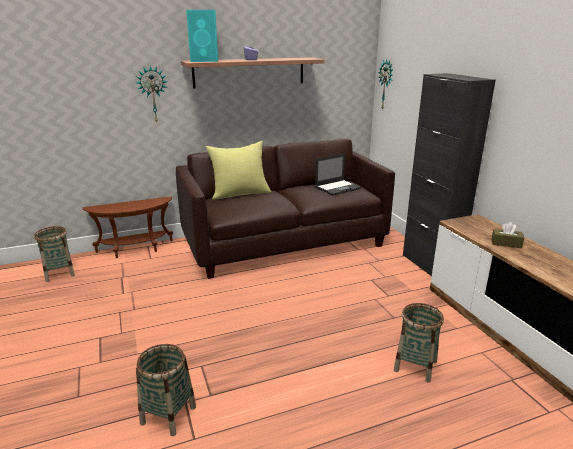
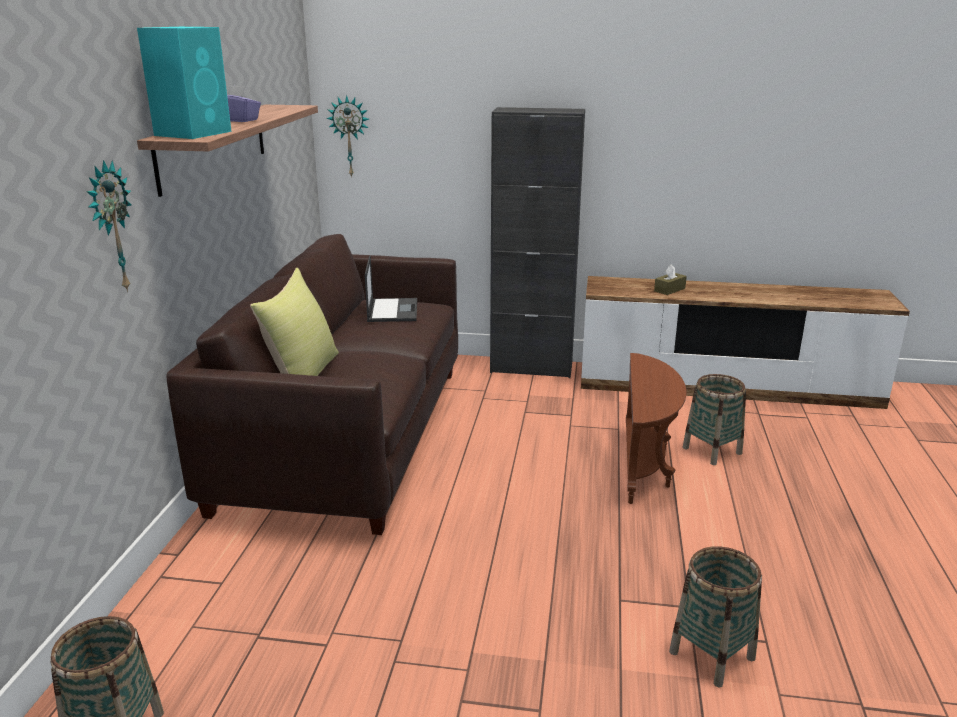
camera: 60 degrees left, 0 degrees up
brown side table [83,196,173,258] -> brown side table moved to [626,353,686,504]

